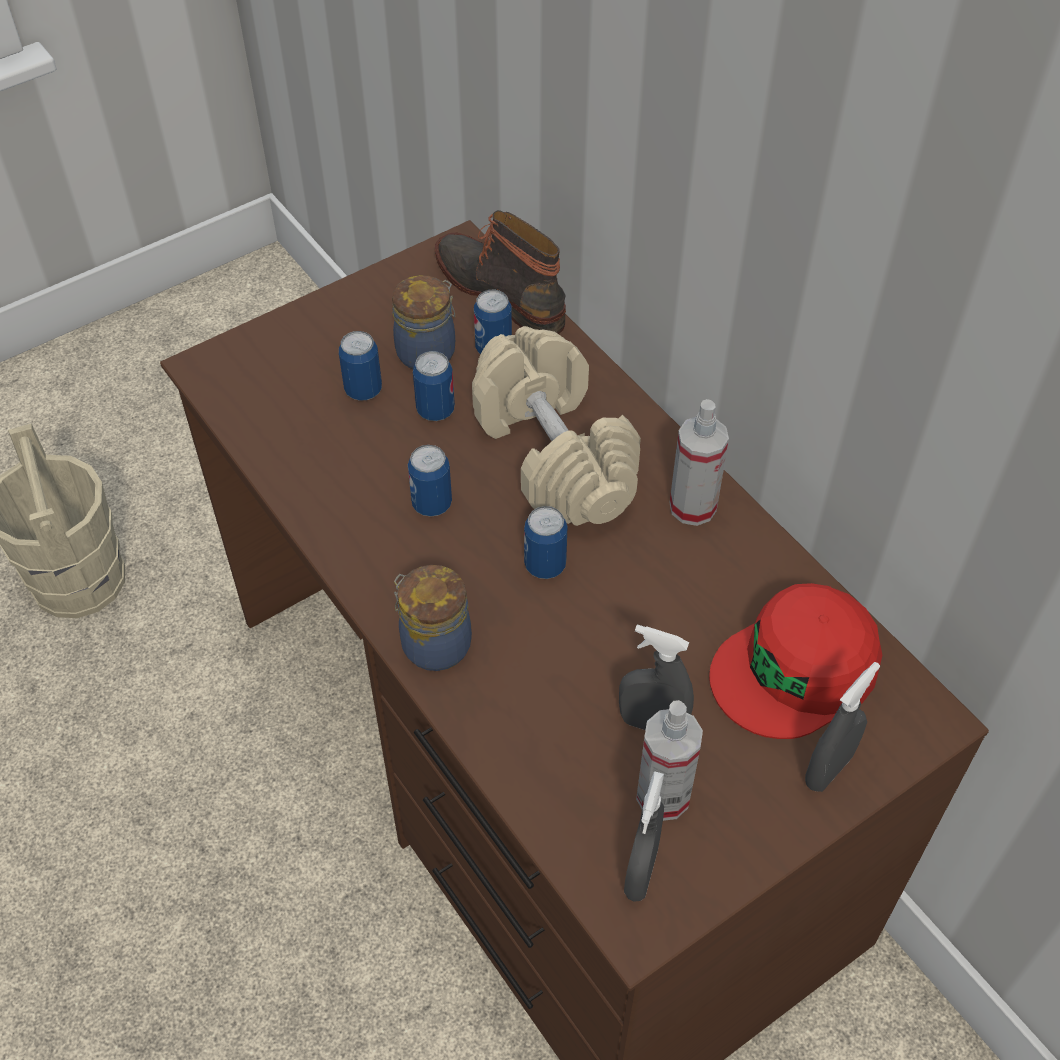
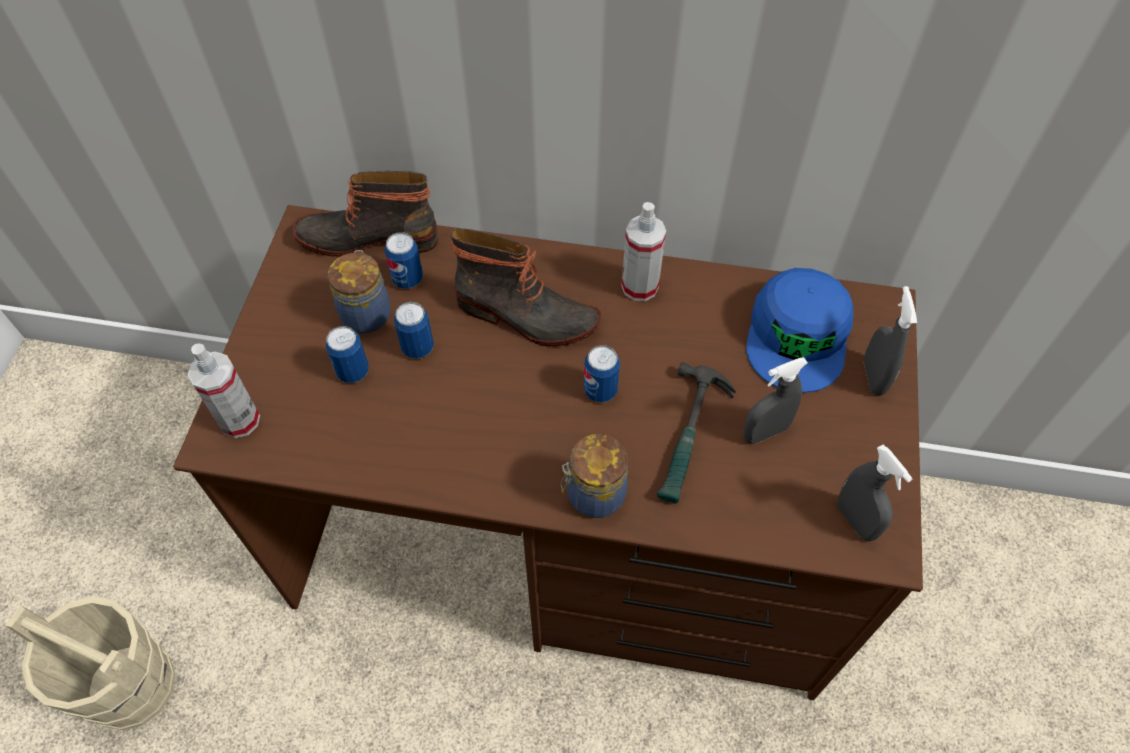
camera: 45 degrees left, 5 degrees up
can [408,445,452,517] -> none
beige dumbbell [472,326,641,526] -> boot [451,228,601,347]
spray bottle [636,700,703,821] -> spray bottle moved to [188,343,260,438]
red cap [709,583,882,739] -> blue cap [746,268,854,393]
none -> hammer [657,362,736,504]

